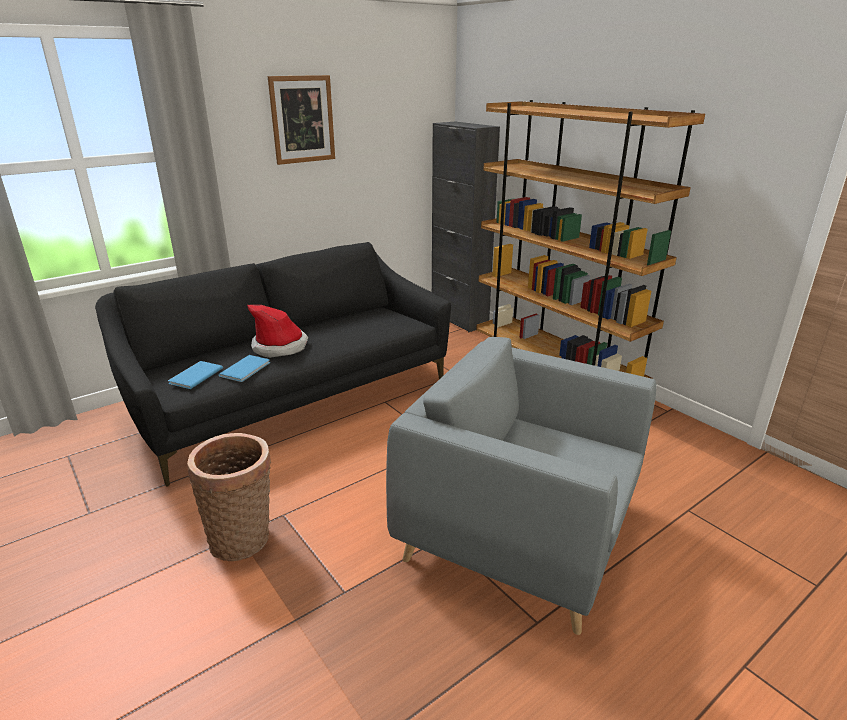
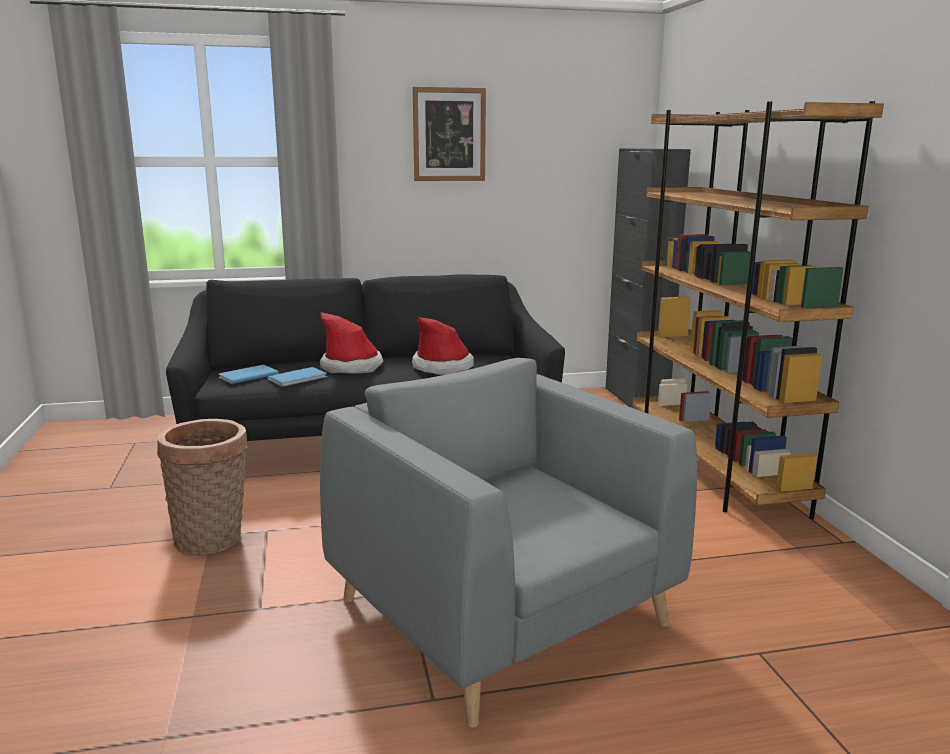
camera: 25 degrees right, 10 degrees down
none -> hat [412,317,474,375]

